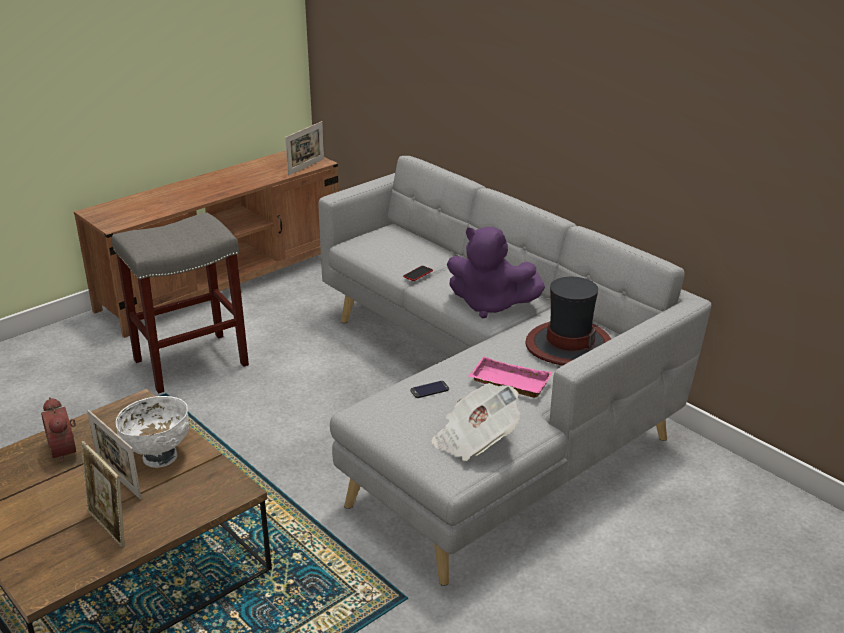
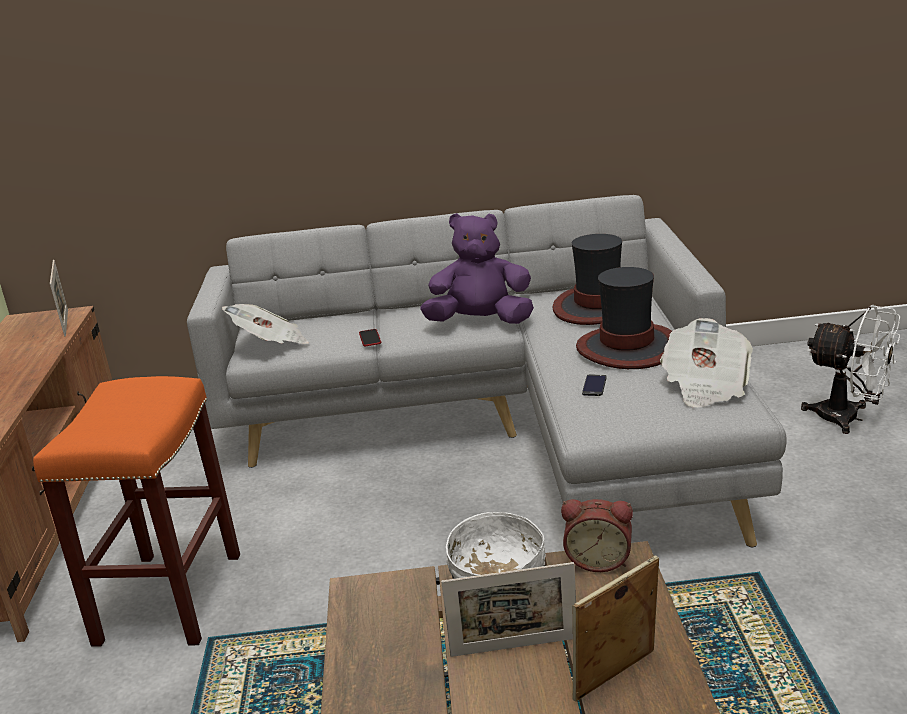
camera: 50 degrees left, 5 degrees down
alarm clock [41,397,76,463] -> alarm clock moved to [561,499,633,572]
picture frame [81,441,125,548] -> picture frame turned 150 degrees clockwise [572,556,659,702]
grey stool [112,213,249,394] -> orange stool [33,376,240,647]
purple plush toy [447,227,545,319] -> purple plush toy turned 150 degrees counterclockwise [420,213,534,324]
pink tray [469,357,552,398] -> hat [576,267,672,369]
none -> newspaper [222,304,309,344]
none -> white fan [801,305,900,434]

